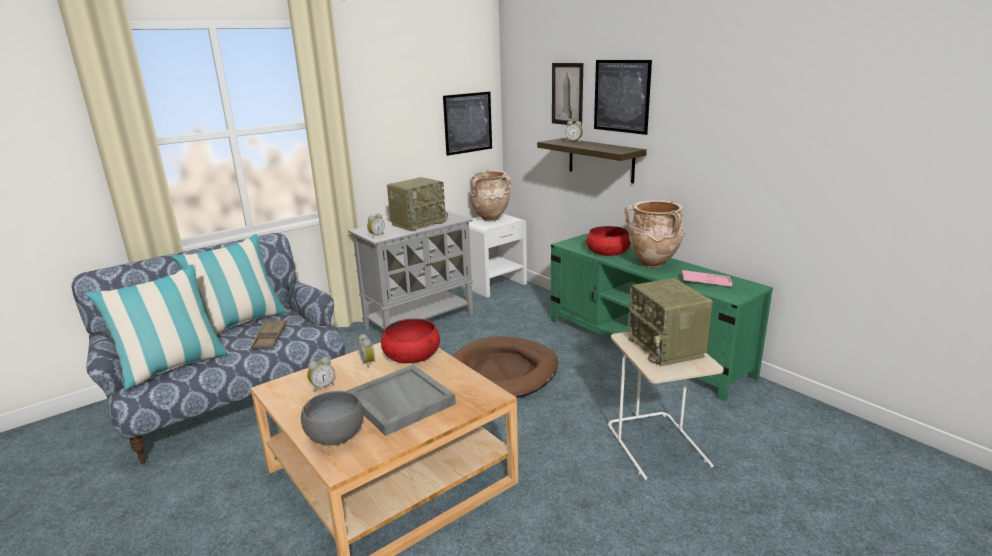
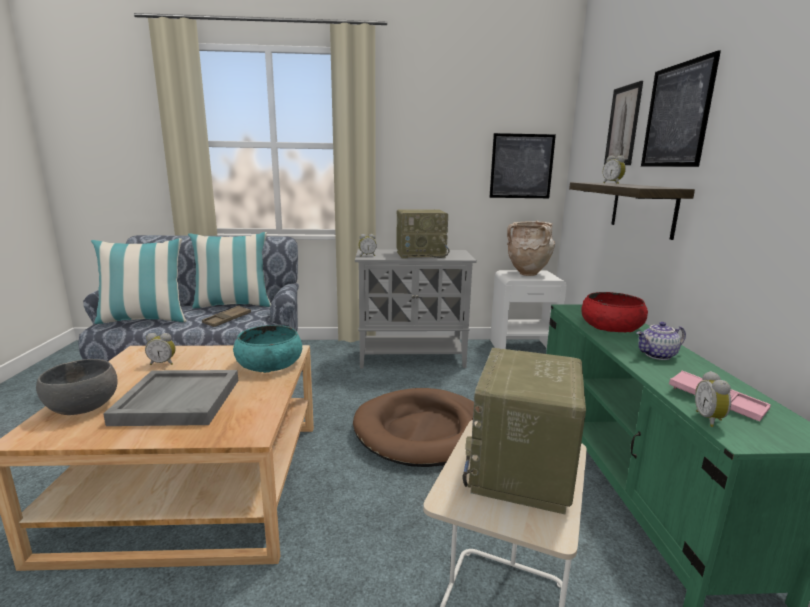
camera: 35 degrees right, 5 degrees down
alarm clock [358,334,376,368] -> alarm clock moved to [695,371,731,427]
red bowl [381,318,440,363] -> turquoise bowl [233,325,302,373]
beige vase [624,200,685,268] -> teapot [636,322,686,360]

